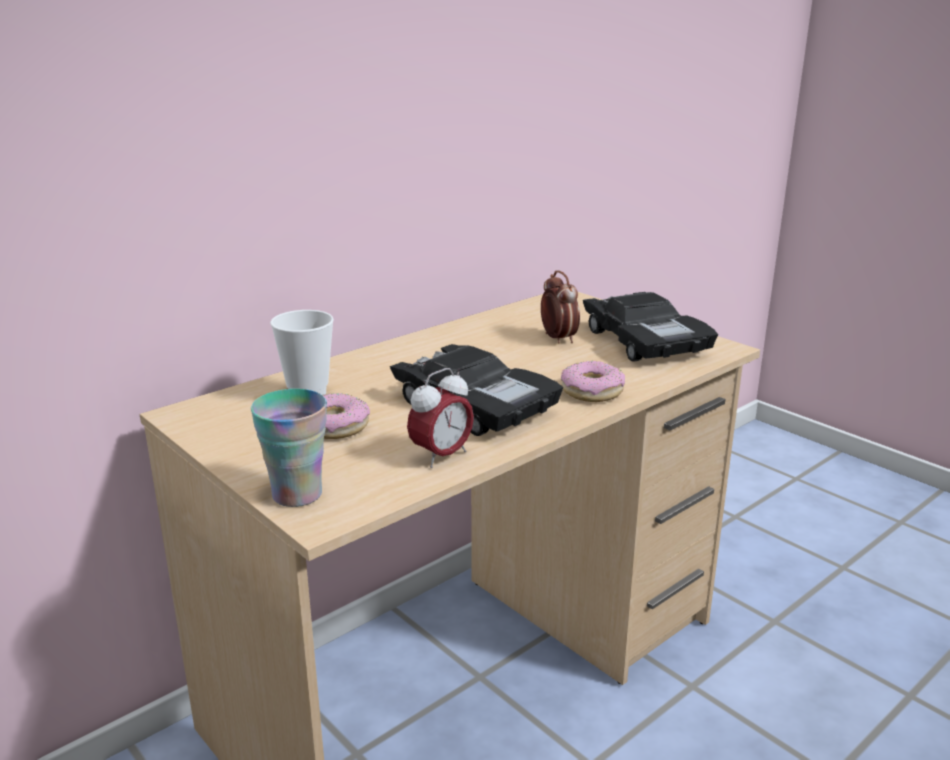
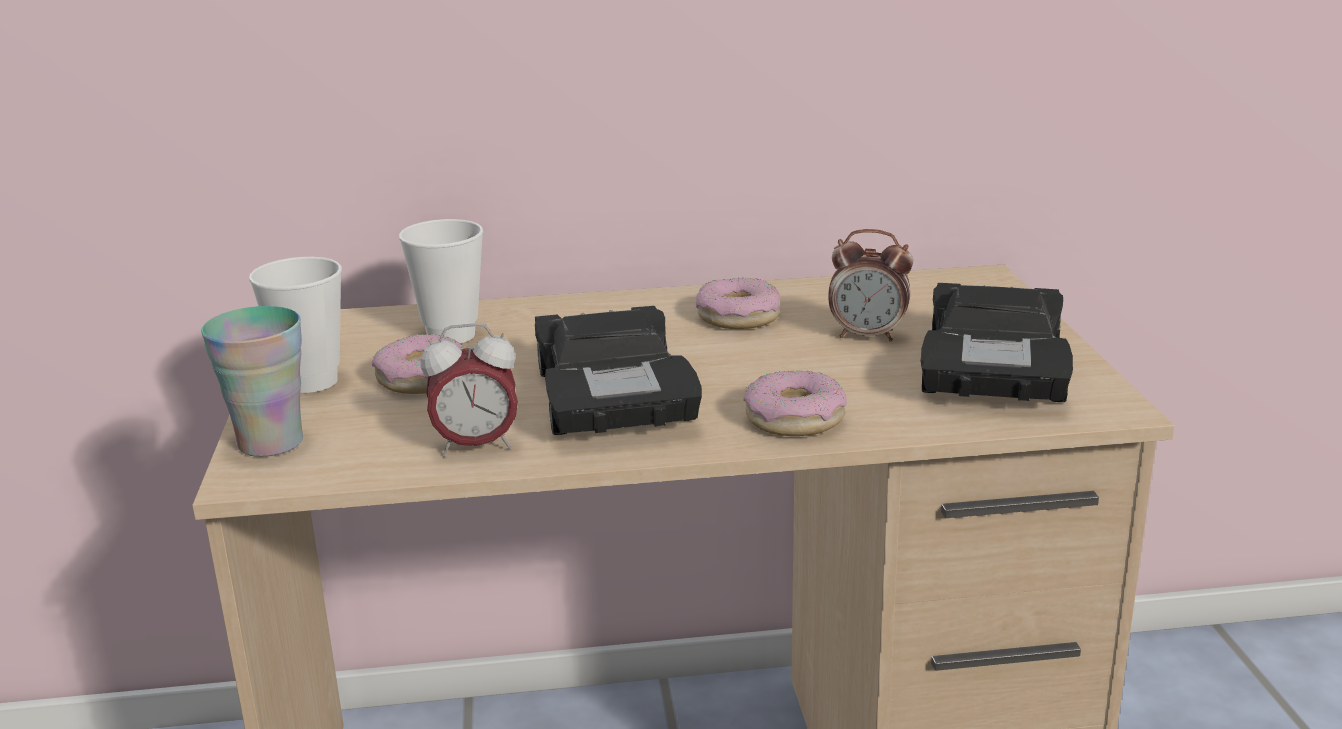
camera: 35 degrees right, 0 degrees up
alarm clock [541,270,580,344] -> alarm clock turned 90 degrees clockwise [828,229,913,342]
none -> cup [249,257,342,393]
none -> donut [696,278,780,329]

